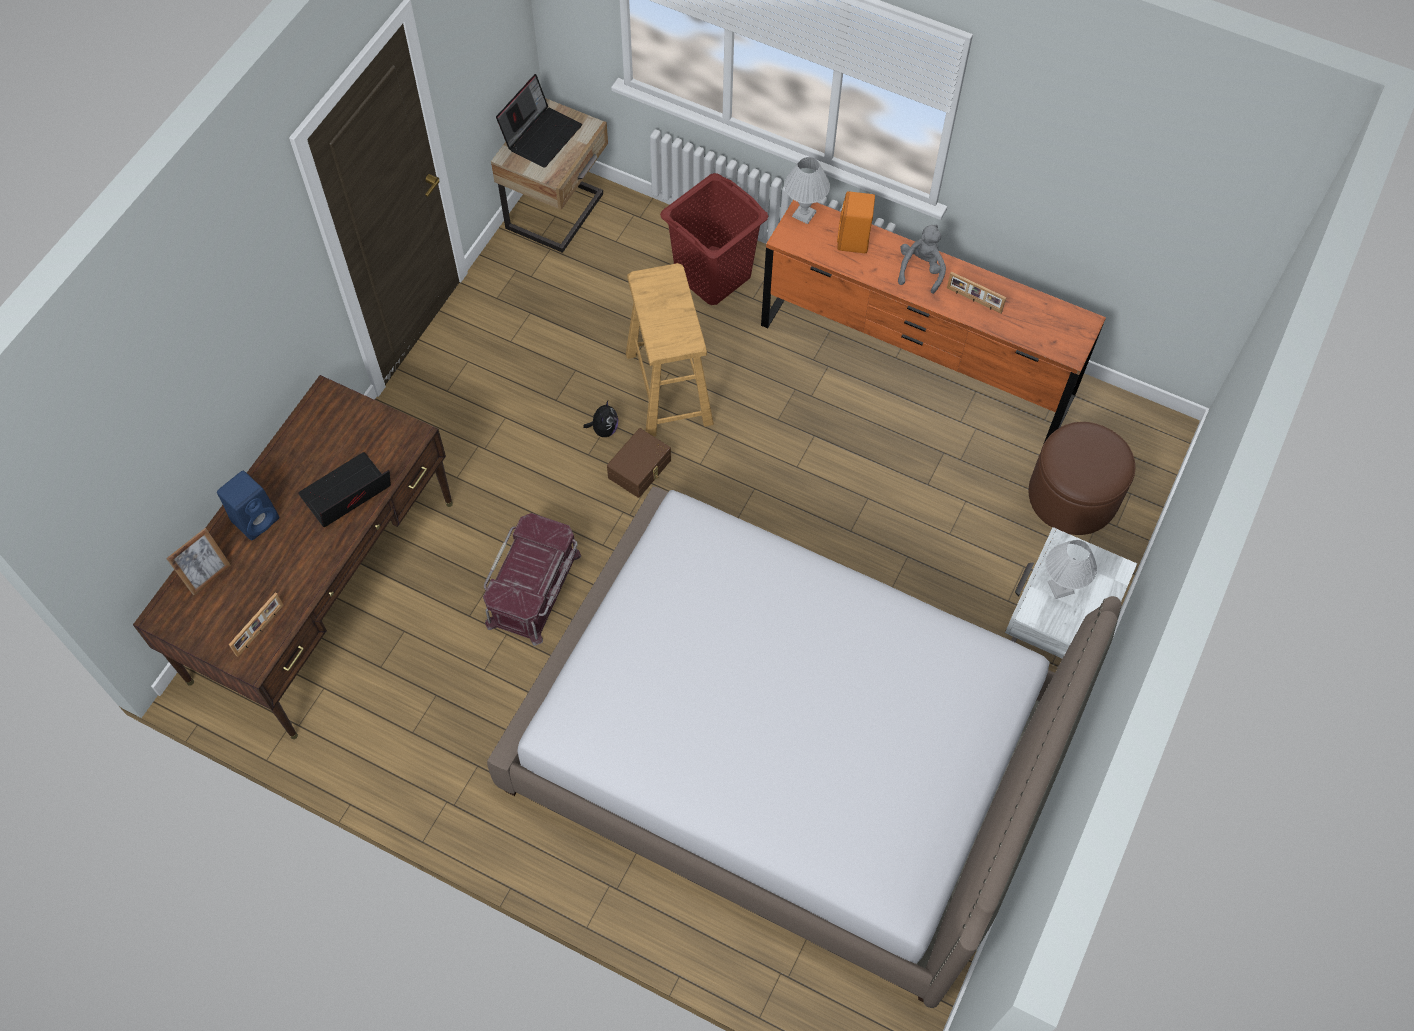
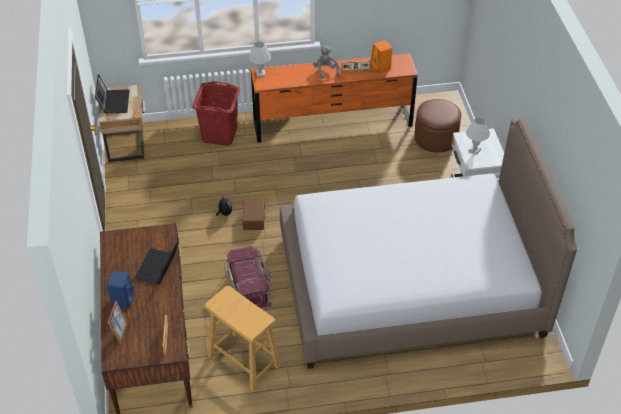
camera: 35 degrees left, 15 degrees down
beige stool [626,263,714,437] -> beige stool moved to [204,286,281,392]
orange speaker [837,191,875,253] -> orange speaker moved to [371,40,392,73]

